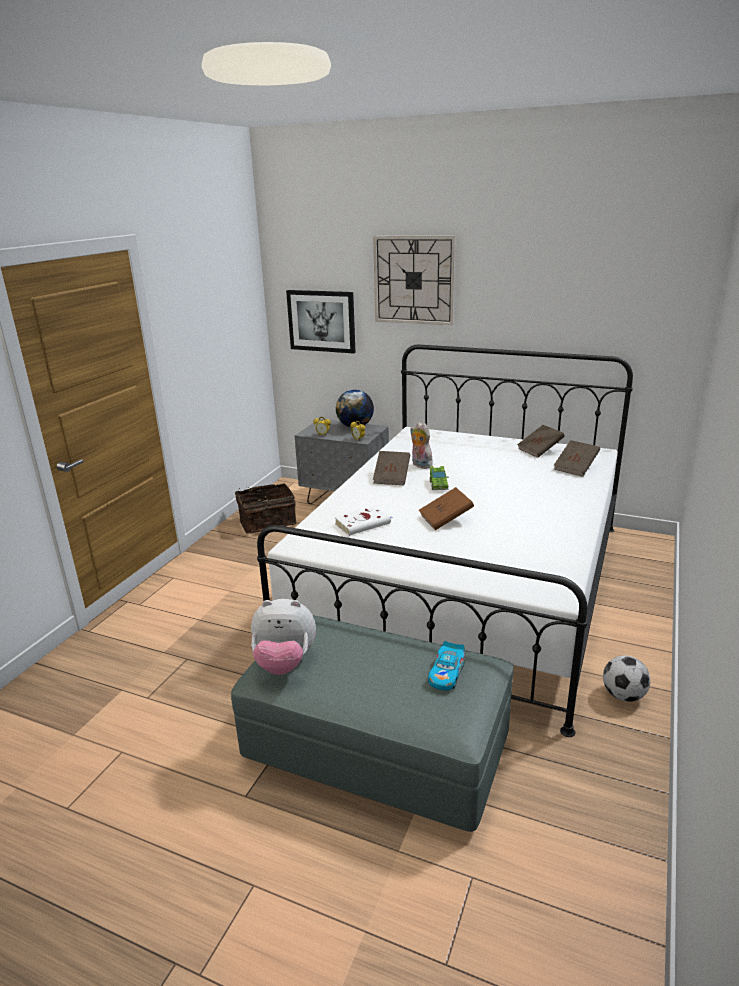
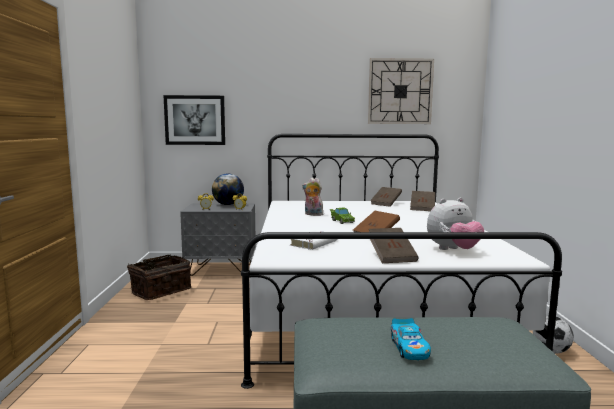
camera: 25 degrees left, 15 degrees down
plush toy [251,599,316,675] -> plush toy moved to [427,198,484,250]
wall clock [373,236,456,325] -> wall clock moved to [368,58,434,124]
brown book [373,451,410,485] -> brown book moved to [369,228,419,263]
toy car [428,641,465,691] -> toy car moved to [391,318,431,360]

